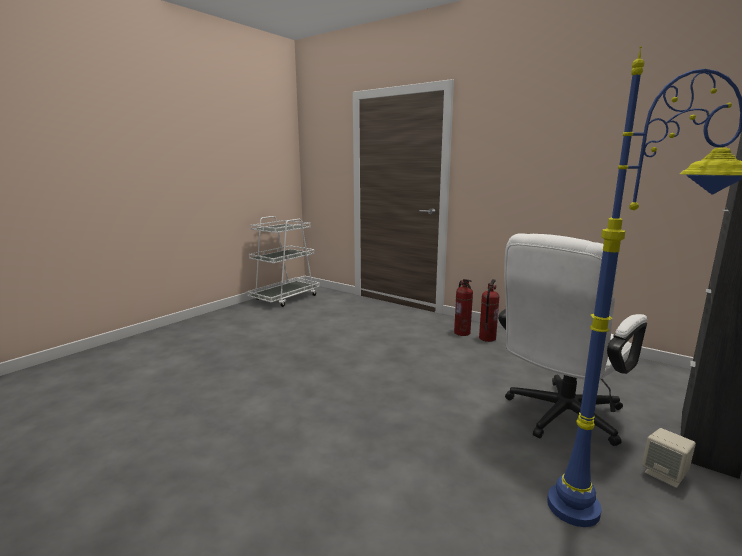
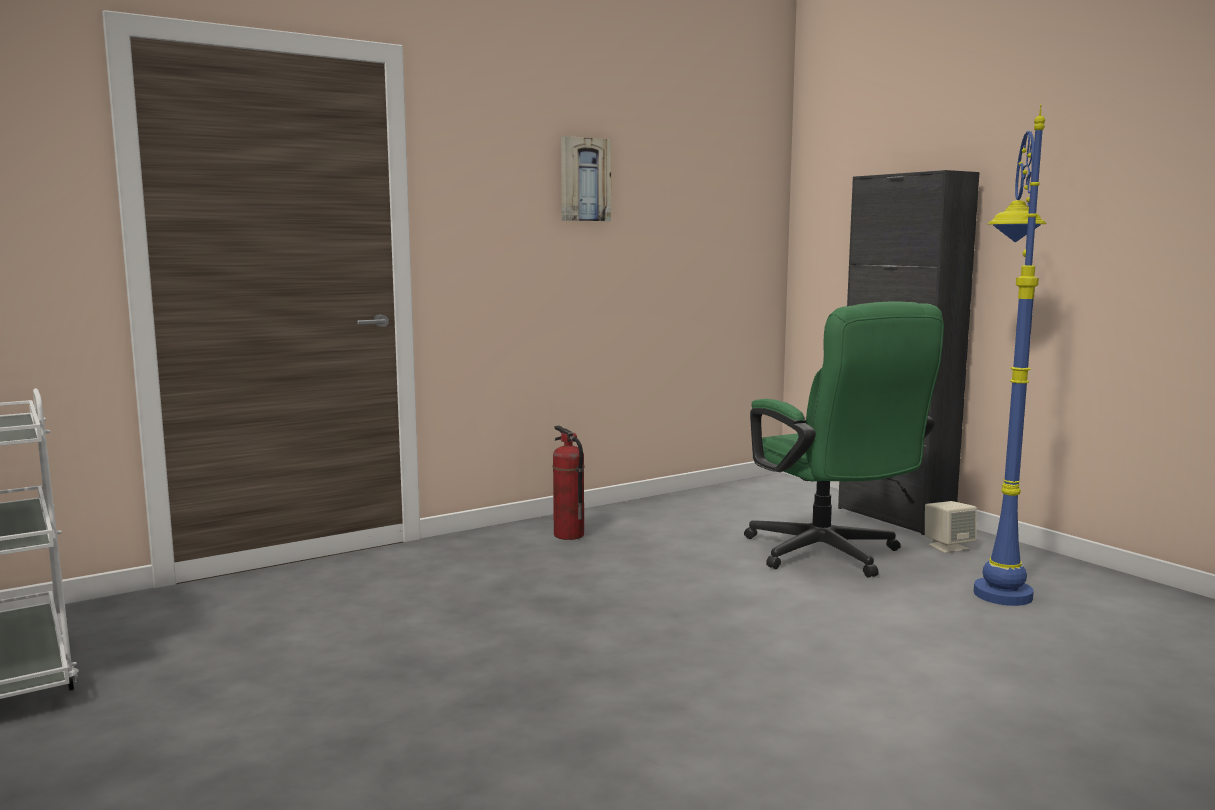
camera: 70 degrees left, 5 degrees down
fire extinguisher [454,279,473,336] -> none
white office chair [498,233,647,446] -> green office chair [744,302,944,578]
none -> picture [561,136,611,221]

